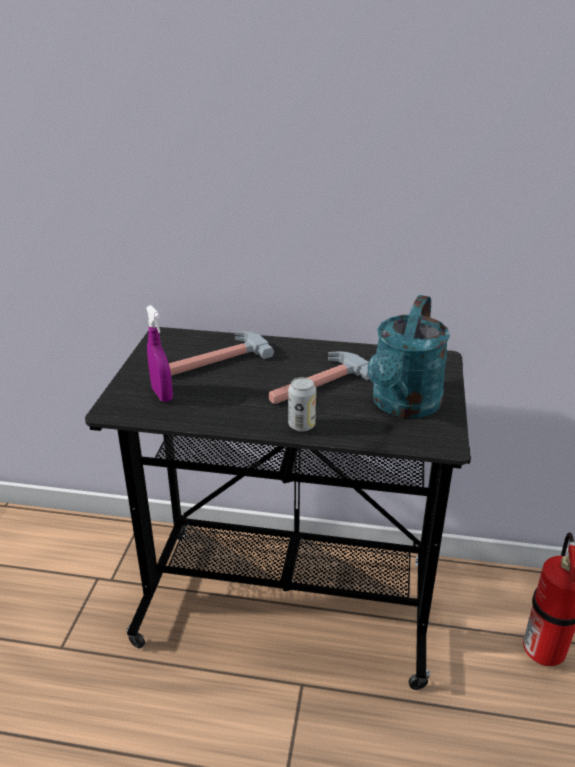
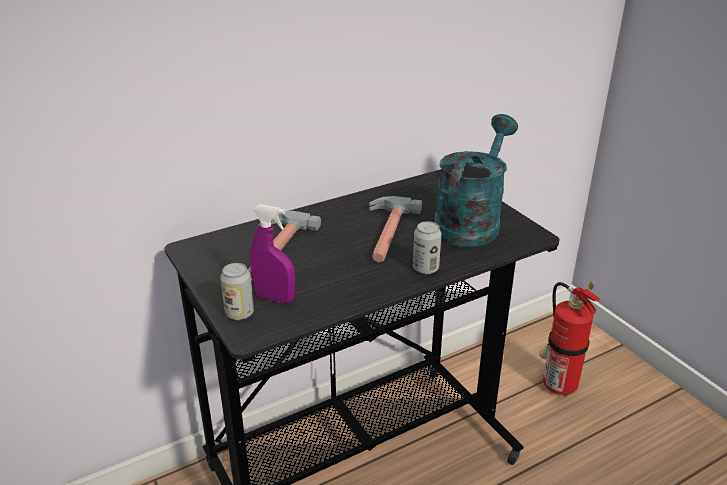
camera: 40 degrees left, 0 degrees up
turquoise watering can [368,295,450,418] -> turquoise watering can turned 135 degrees counterclockwise [434,114,518,247]
none -> can [220,263,254,320]

